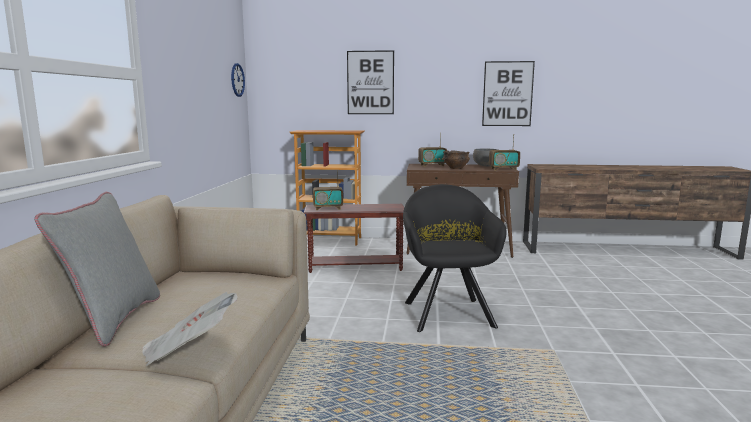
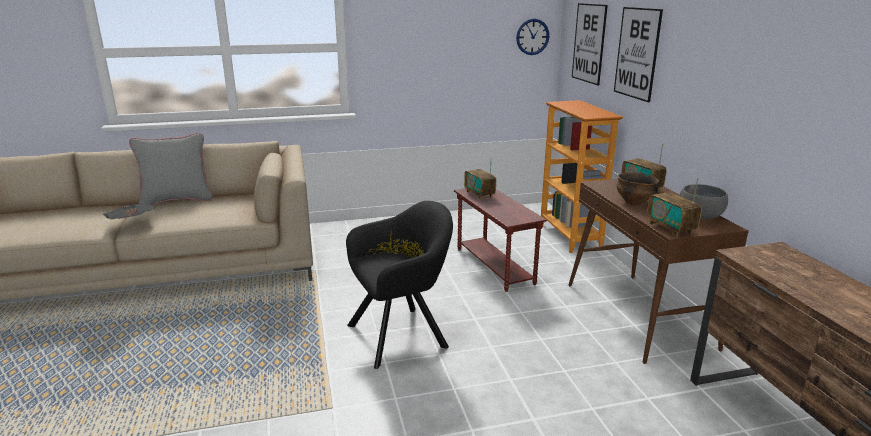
camera: 70 degrees right, 10 degrees up
picture [482,61,535,126] -> picture moved to [572,3,608,85]

